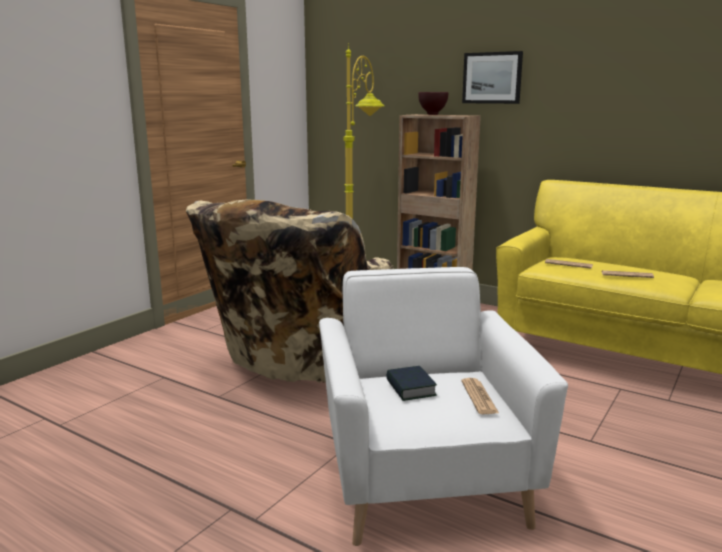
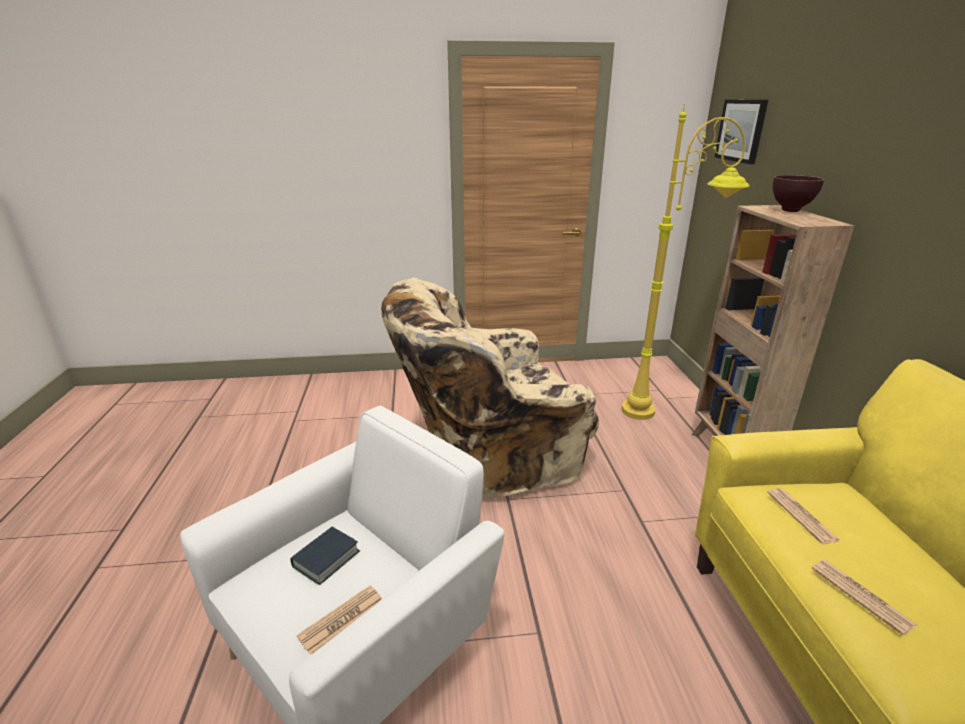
camera: 50 degrees right, 10 degrees up
picture [462,51,523,104] -> picture moved to [715,100,768,164]

